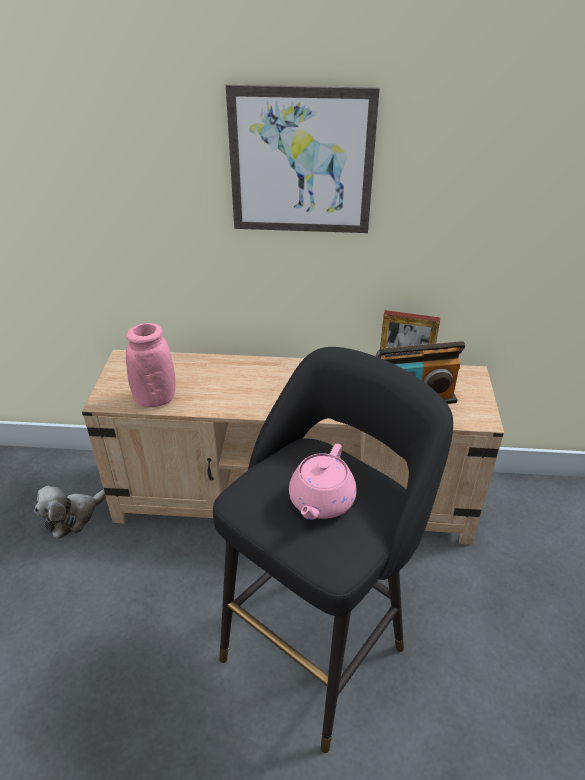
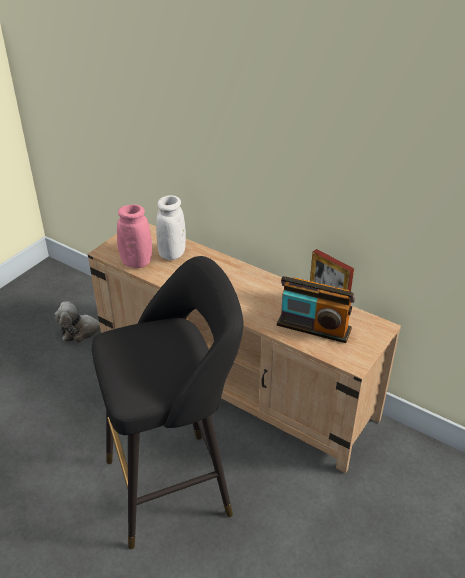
camera: 30 degrees right, 0 degrees up
picture [226,85,379,233] -> none
pink teapot [289,444,357,520] -> none
none -> white vase [156,195,186,260]

